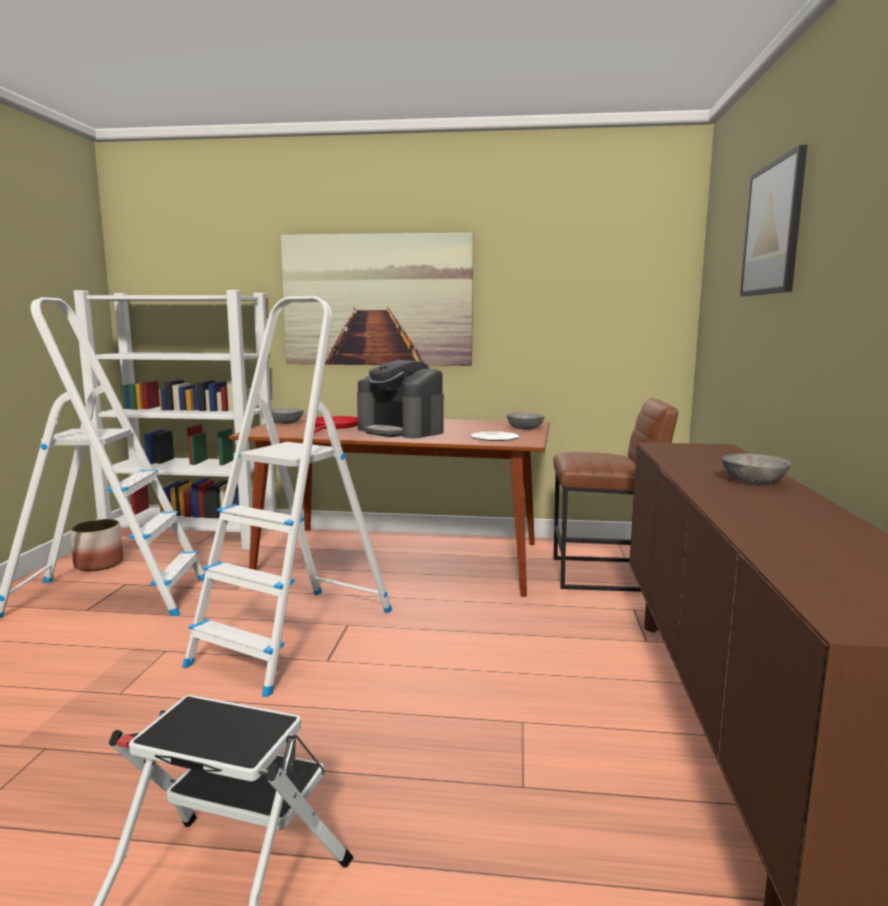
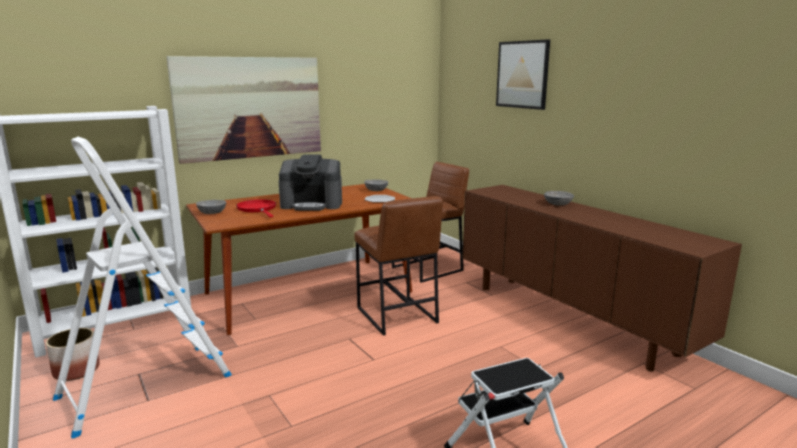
camera: 40 degrees left, 5 degrees up
white step ladder [182,296,392,697] -> none
none -> brown chair [354,196,443,336]

